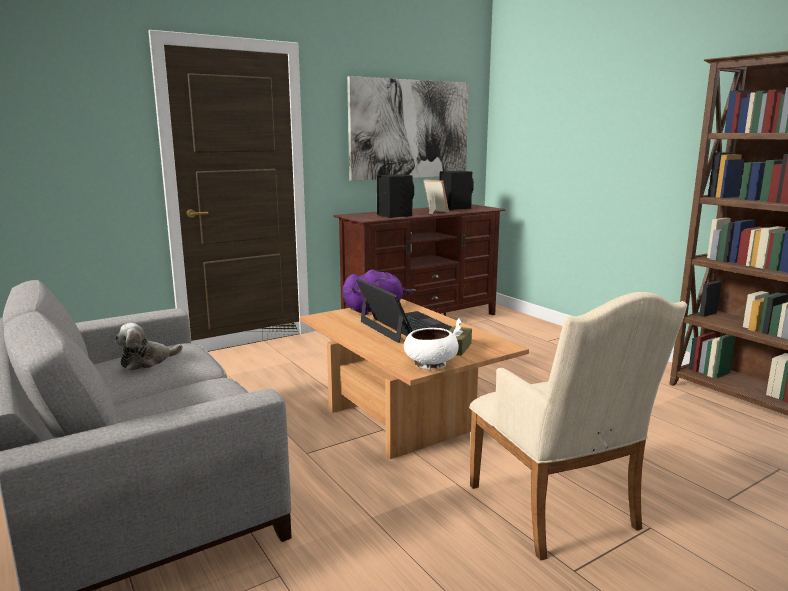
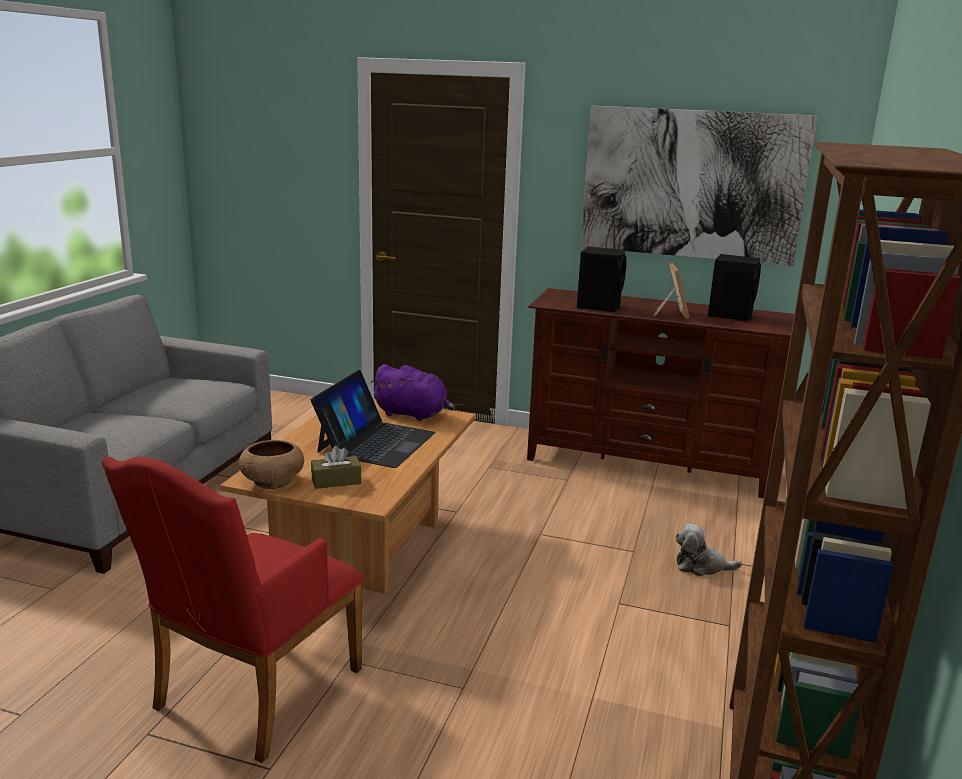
camera: 50 degrees right, 5 degrees up
plush toy [114,323,183,371] -> plush toy moved to [675,523,742,576]
white bowl [404,328,459,370] -> brown bowl [239,440,304,489]
beige armchair [469,292,687,561] -> red armchair [102,457,364,763]

